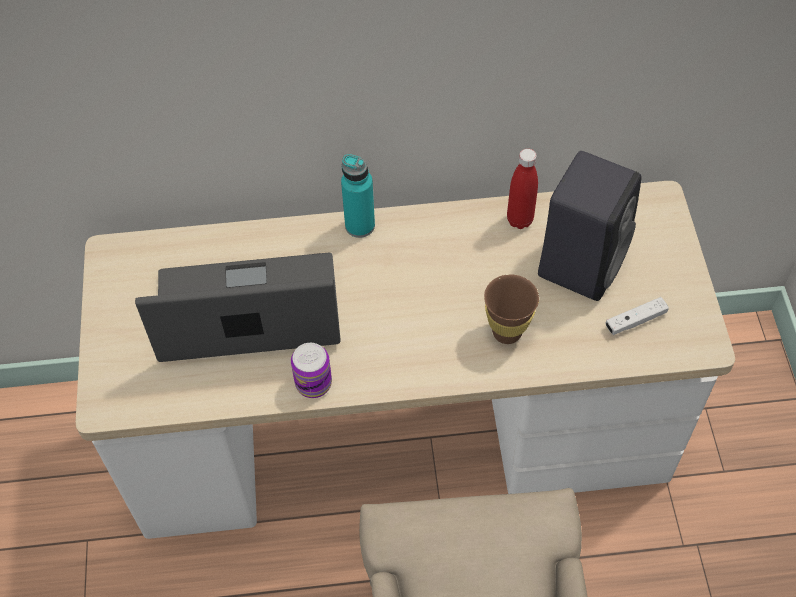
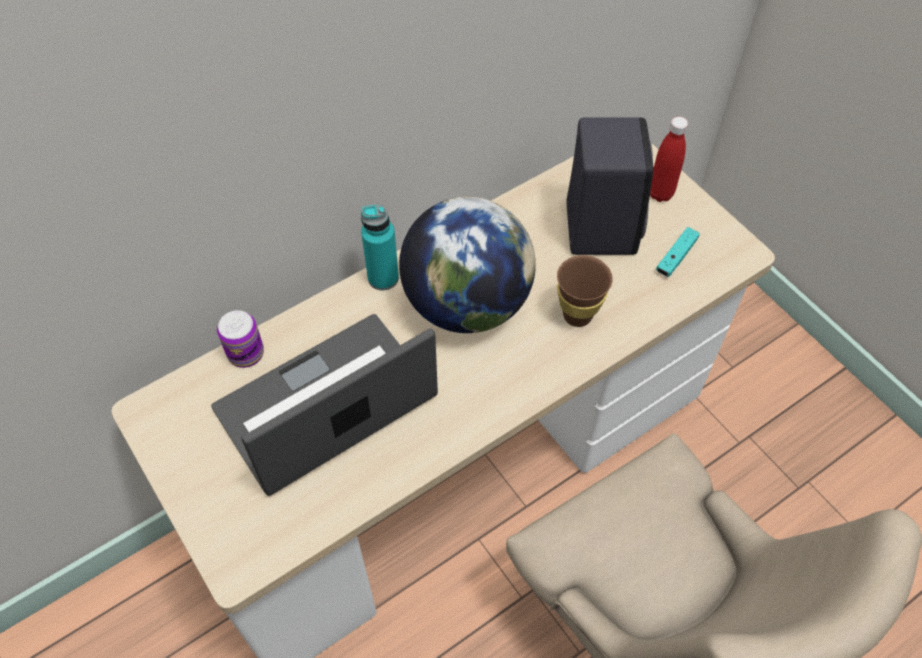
camera: 30 degrees left, 0 degrees up
can [291,343,332,398] -> can moved to [217,310,264,368]
red bottle [507,149,538,229] -> red bottle moved to [650,117,688,202]
white game controller [605,297,669,335] -> turquoise game controller [656,227,700,277]
none -> globe [399,197,536,333]

